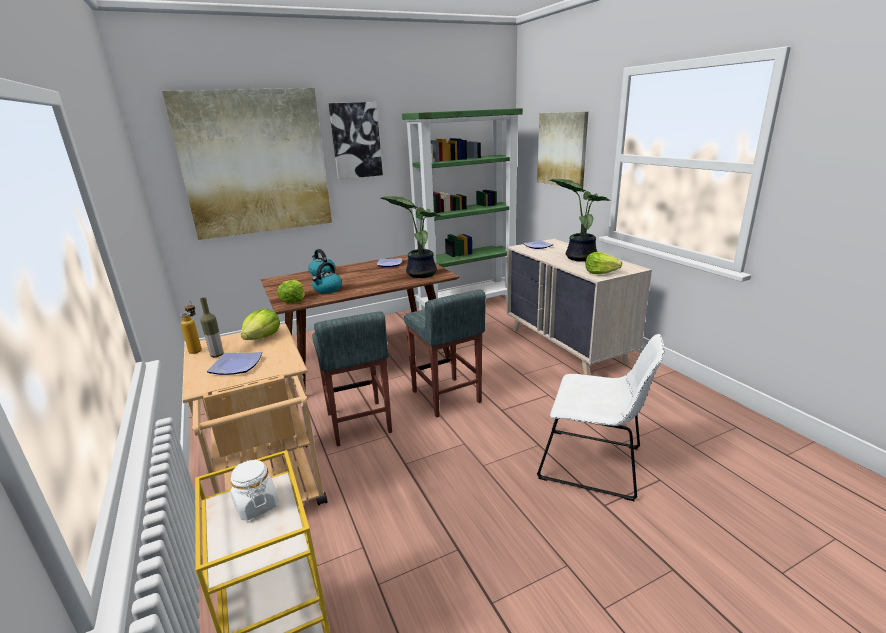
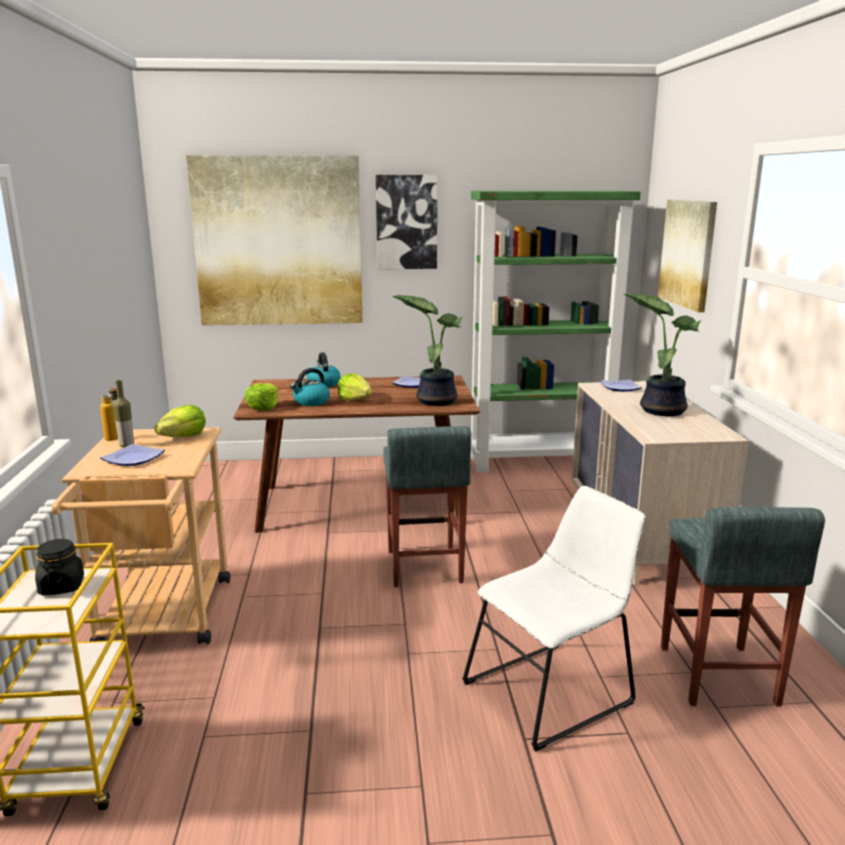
camera: 20 degrees right, 5 degrees down
white jar [230,460,279,520] -> black jar [35,539,84,595]
grey stool [312,312,392,447] -> grey stool moved to [661,507,825,706]
white chair [537,334,665,501] -> white chair turned 75 degrees counterclockwise [462,486,645,752]
lettuce [585,252,622,274] -> lettuce moved to [338,374,372,400]

